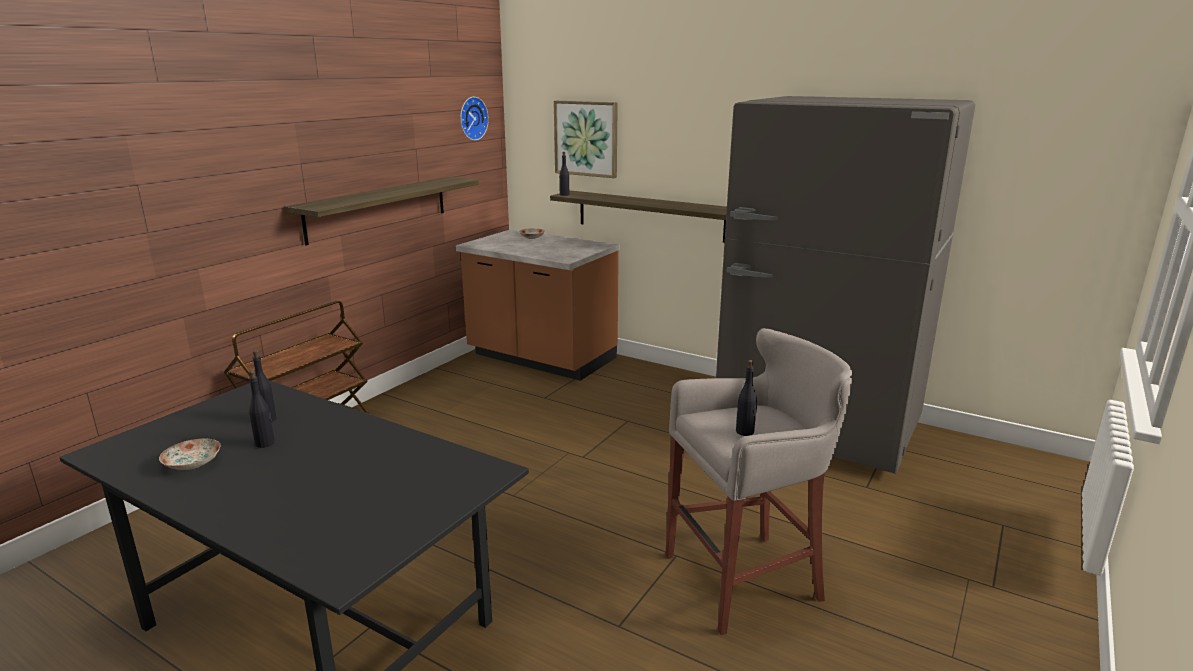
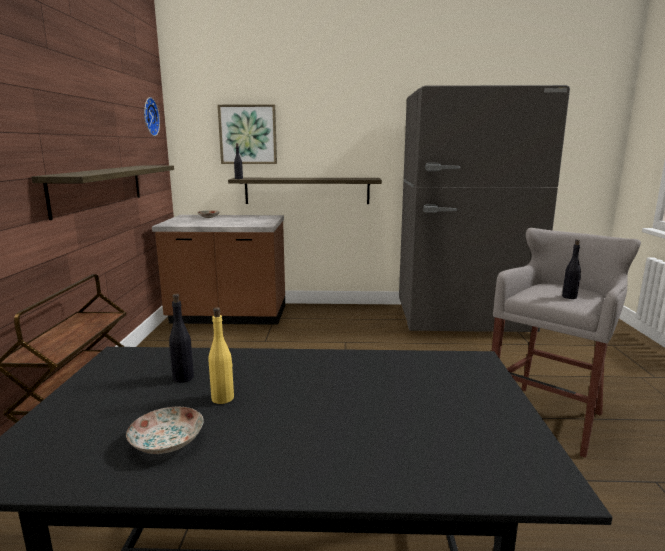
camera: 30 degrees left, 5 degrees down
black bottle [249,370,275,448] -> yellow bottle [208,307,234,404]

